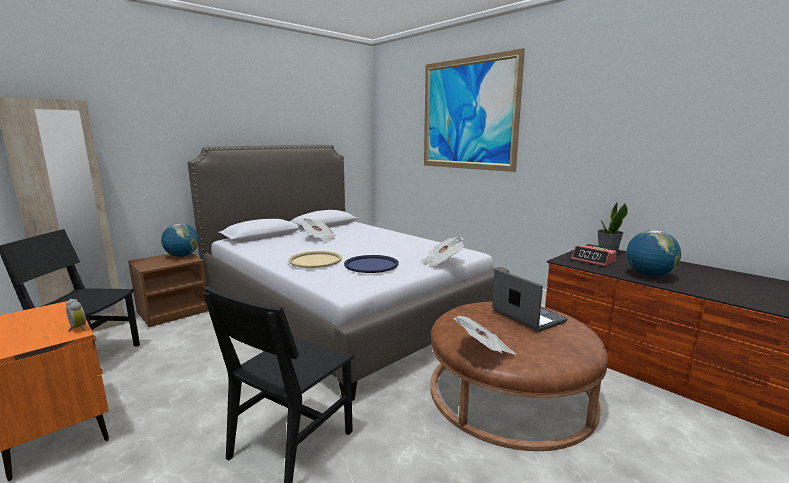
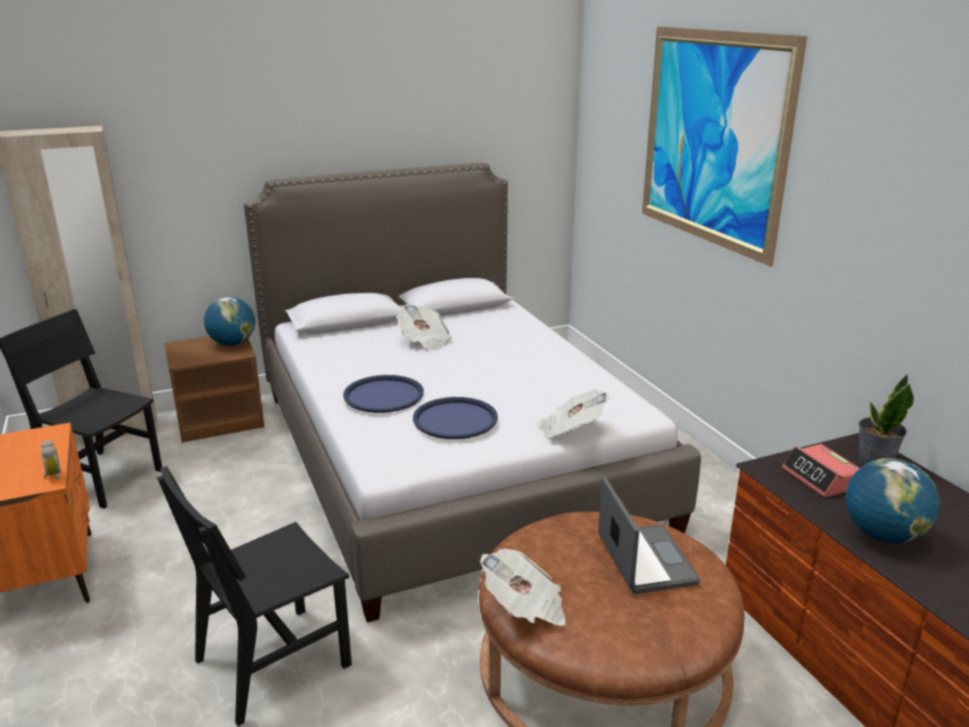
camera: 20 degrees right, 10 degrees up
beige tray [288,251,342,268] -> blue tray [343,375,424,413]

